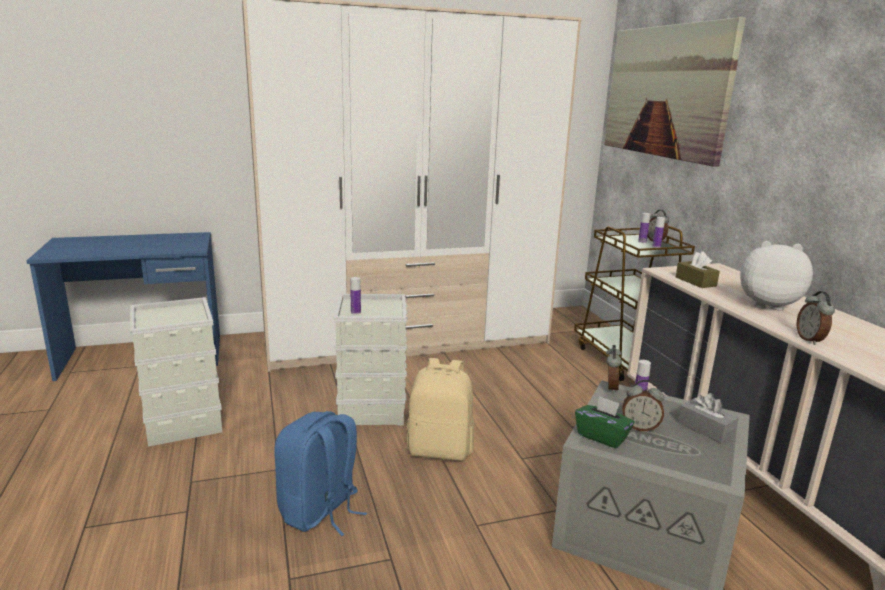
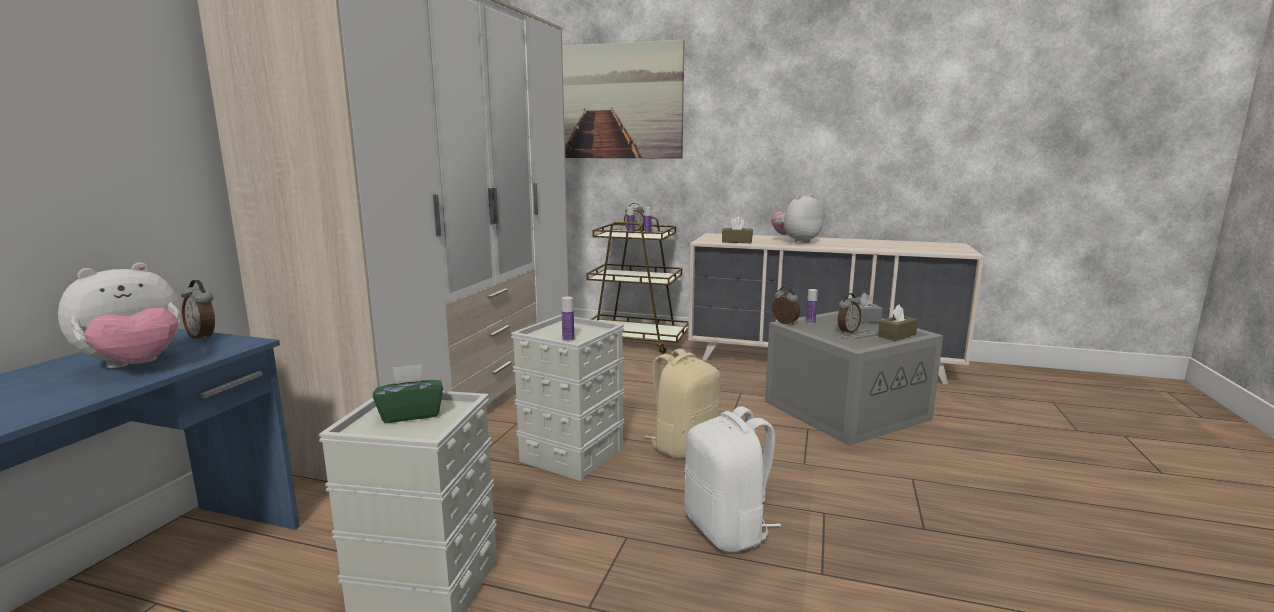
camera: 55 degrees left, 5 degrees down
blue backpack [275,411,367,536] -> white backpack [684,406,781,552]
green tissue box [575,396,634,449] -> green tissue box moved to [373,364,443,423]
alarm clock [797,291,835,345] -> alarm clock moved to [181,280,215,340]
none -> plush toy [58,262,181,368]
none -> brown tissue box [878,304,918,341]

